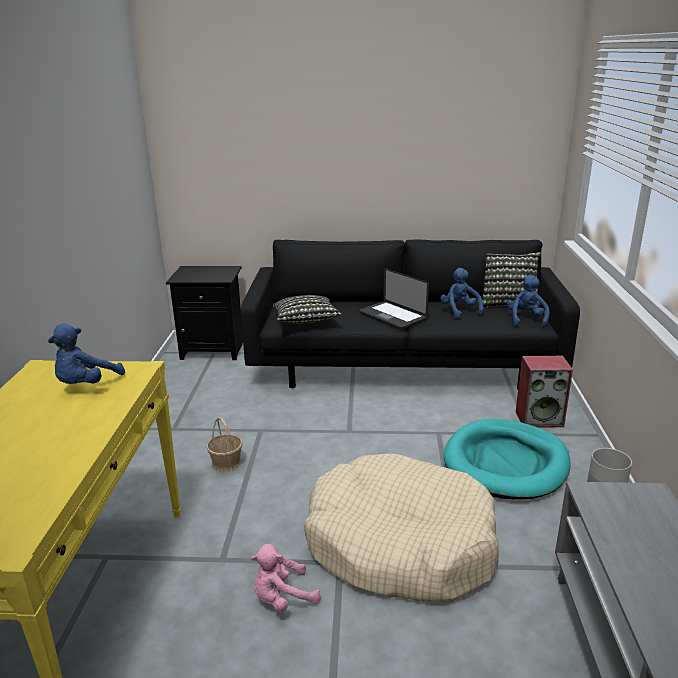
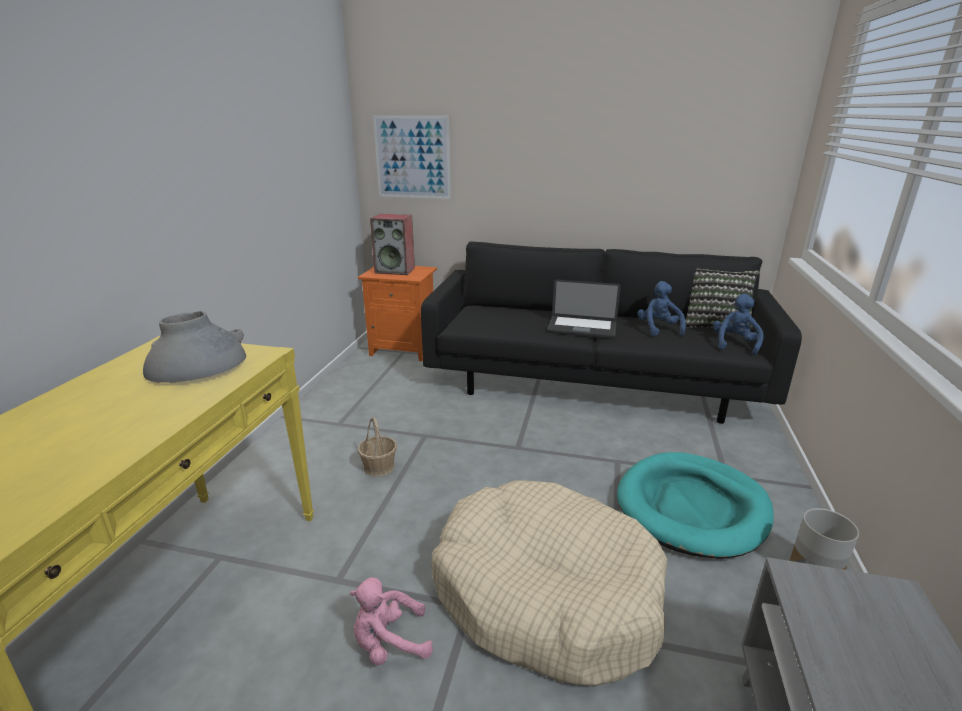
camera: 10 degrees right, 0 degrees up
blue plush toy [48,324,125,384] -> grey vase [143,311,246,383]
black nightstand [166,266,243,360] -> orange nightstand [358,266,437,361]
pillow [273,295,342,324] -> none
laptop [359,268,429,330] -> laptop turned 45 degrees counterclockwise [547,279,621,339]
speaker [516,356,573,428] -> speaker moved to [370,214,415,275]
none -> picture [373,115,451,199]

